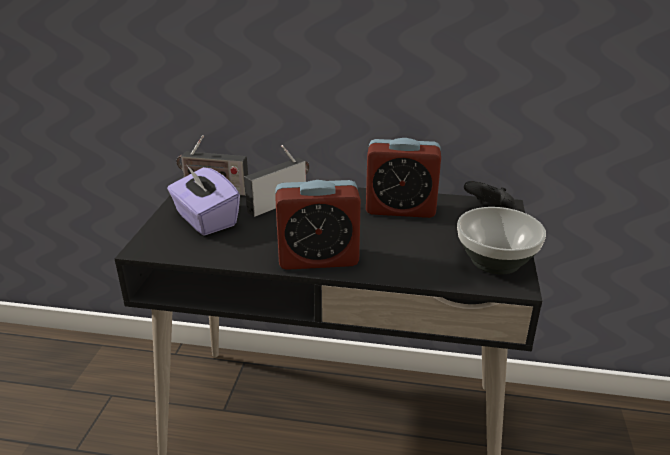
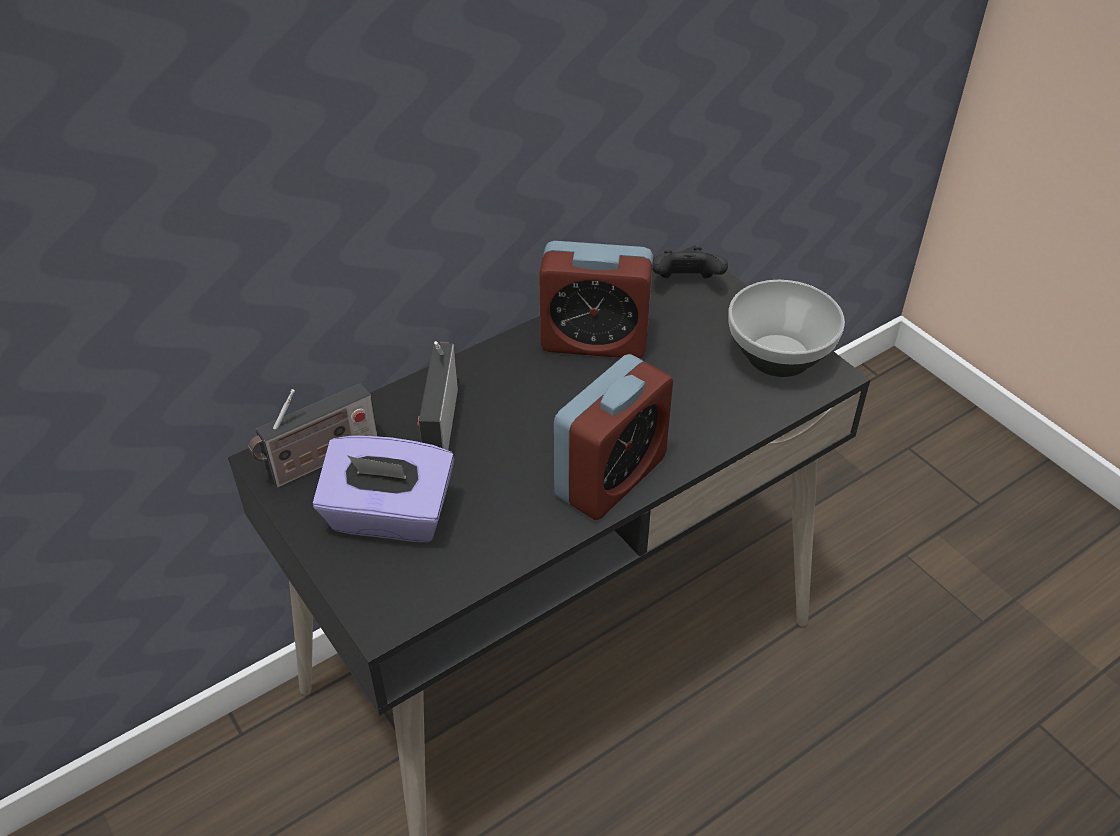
camera: 45 degrees left, 15 degrees up
alarm clock [366,138,441,218] -> alarm clock turned 45 degrees clockwise [539,241,653,358]

